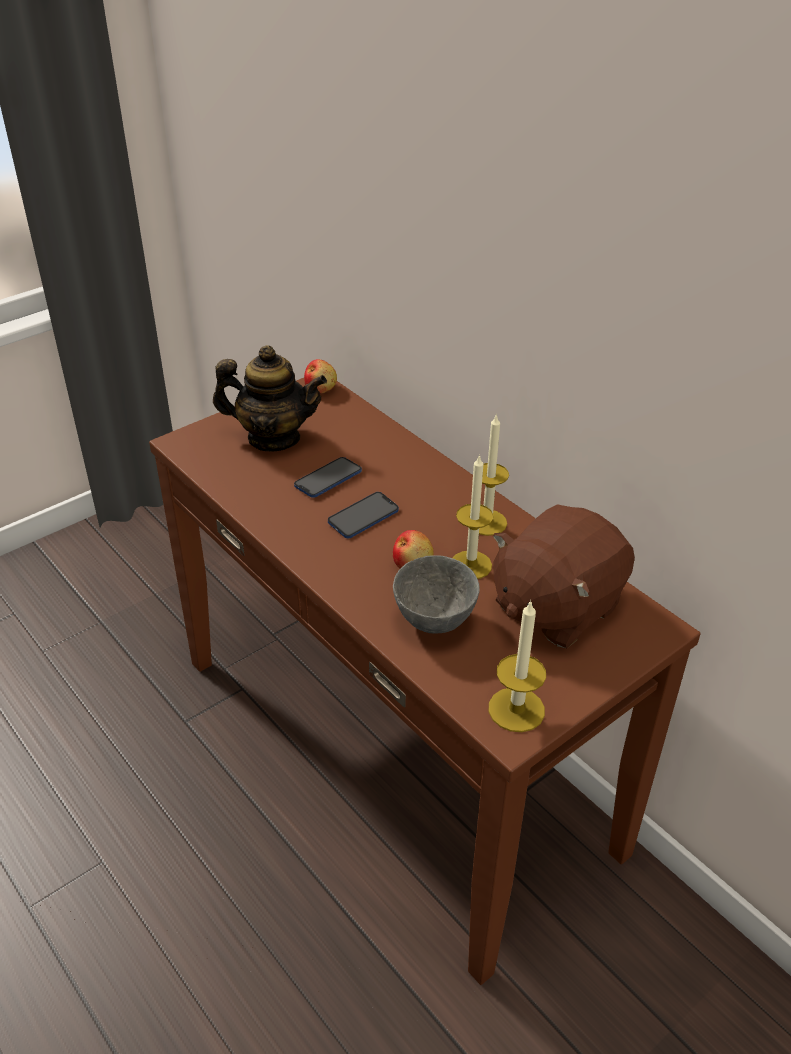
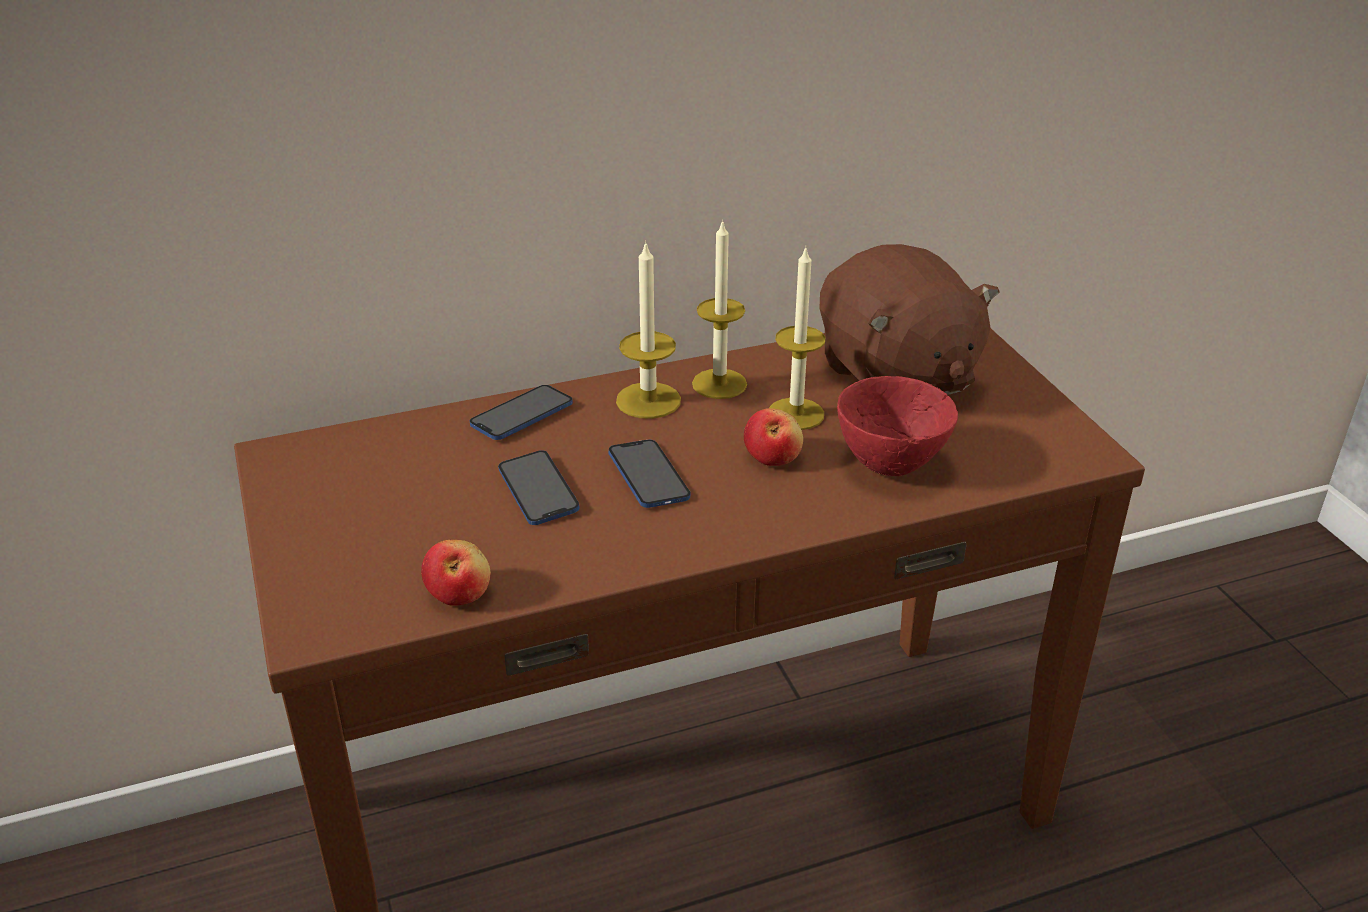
camera: 70 degrees left, 5 degrees down
teapot [213,345,327,452] -> none
apple [304,359,337,393] -> apple moved to [421,540,491,606]
grey bowl [393,555,480,634] -> red bowl [837,376,958,476]
candle [489,600,546,732] -> candle moved to [616,240,681,419]
none -> phone [470,385,573,440]

